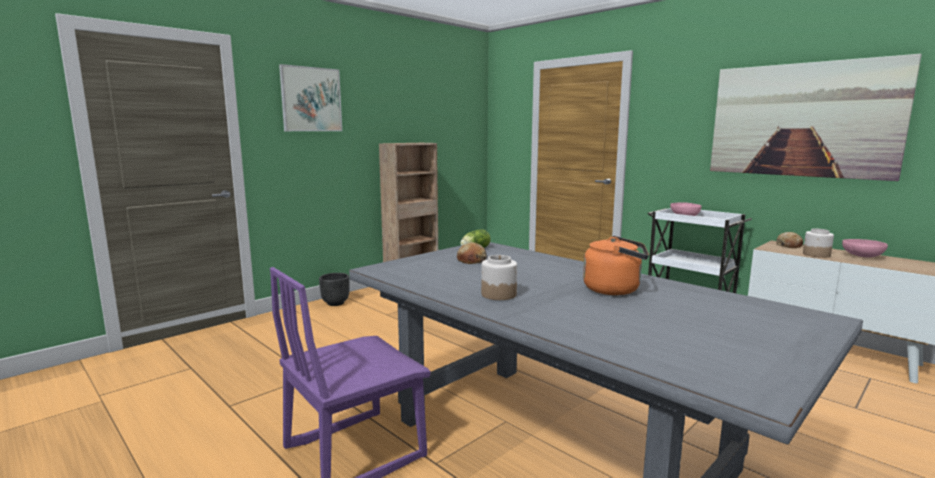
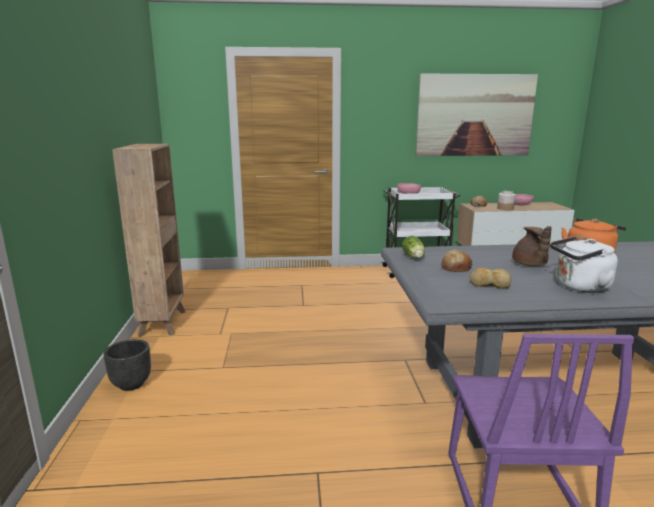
camera: 50 degrees left, 5 degrees up
picture [279,64,342,131] -> none
jar [481,255,517,300] -> white kettle [550,236,618,293]
none -> bread [469,268,512,289]
none -> brown teapot [512,226,552,266]

